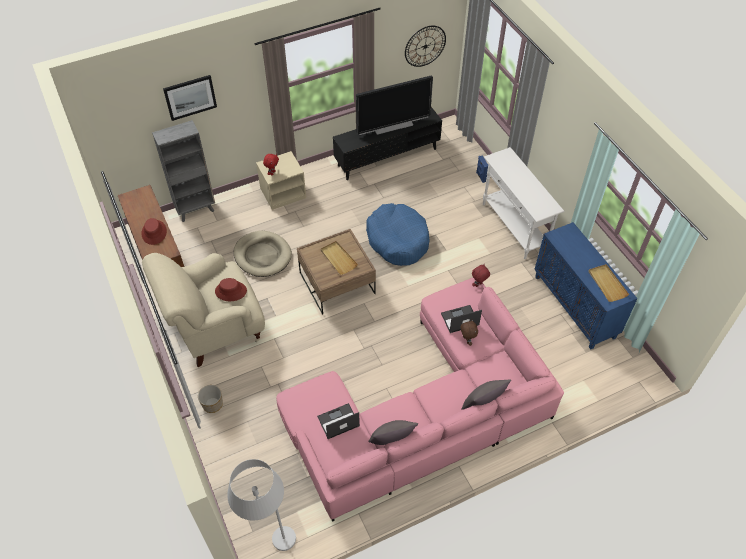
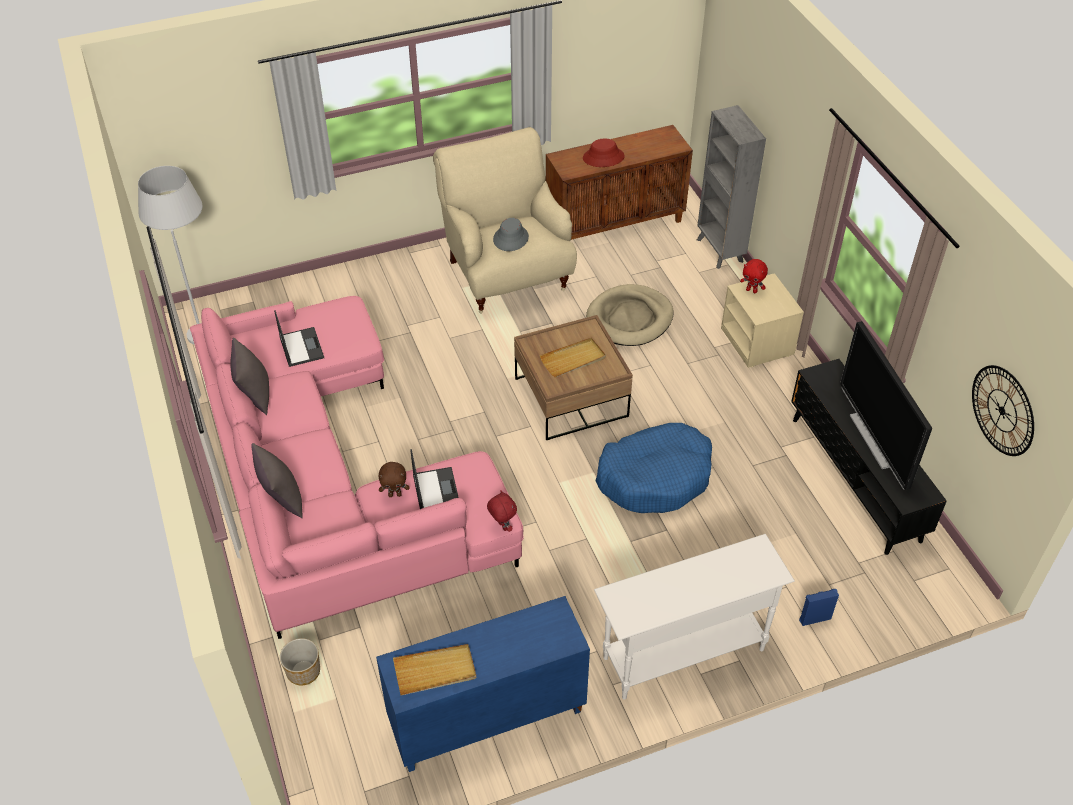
camera: 95 degrees right, 5 degrees down
picture [163,75,217,121] -> none
planter [198,385,223,413] -> planter moved to [280,638,320,686]
red hat [215,278,247,301] -> grey hat [493,218,529,251]

